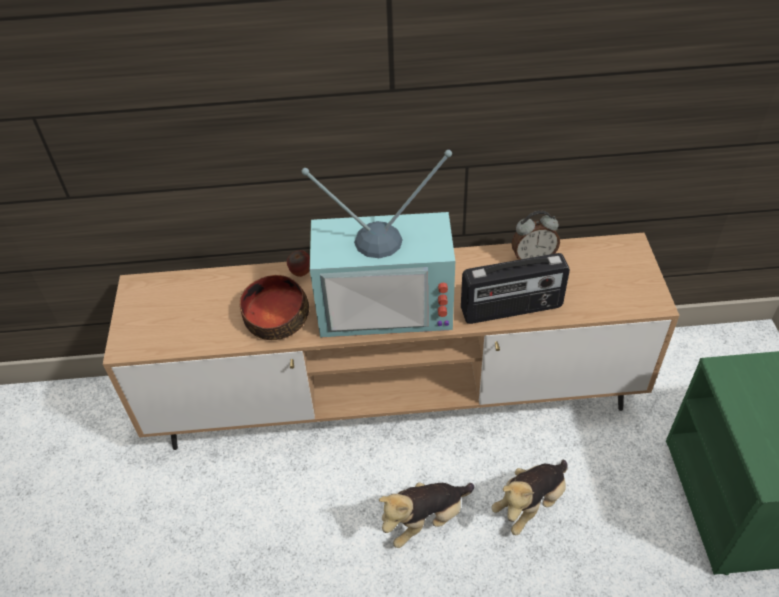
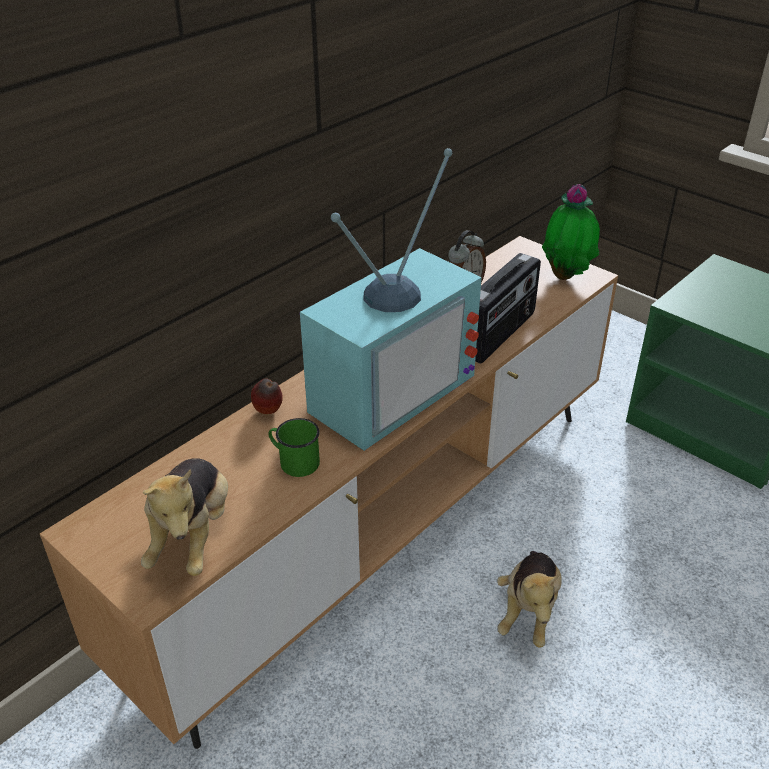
camera: 45 degrees left, 10 degrees down
bowl [240,275,309,340] -> green mug [268,418,320,477]
plush toy [491,460,568,535] -> plush toy moved to [141,458,228,576]
none -> potted plant [542,184,600,280]

